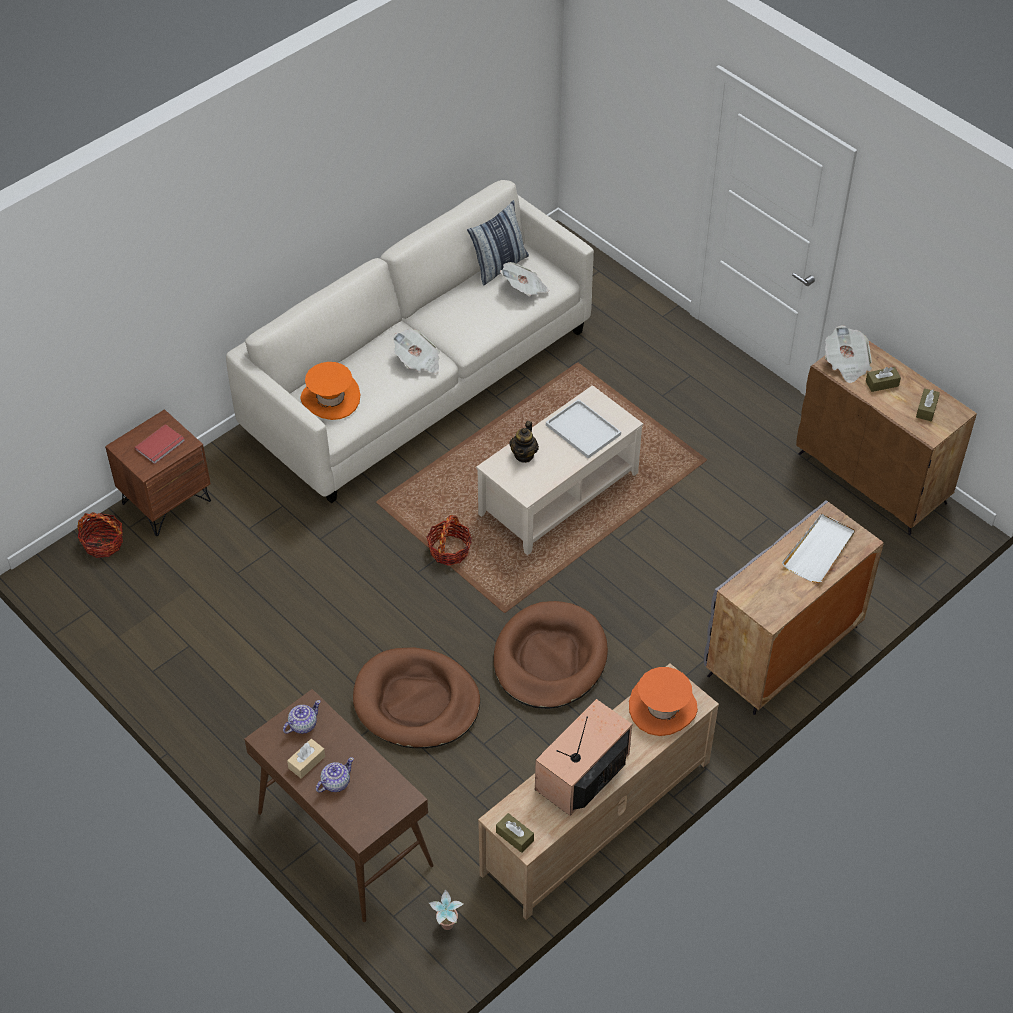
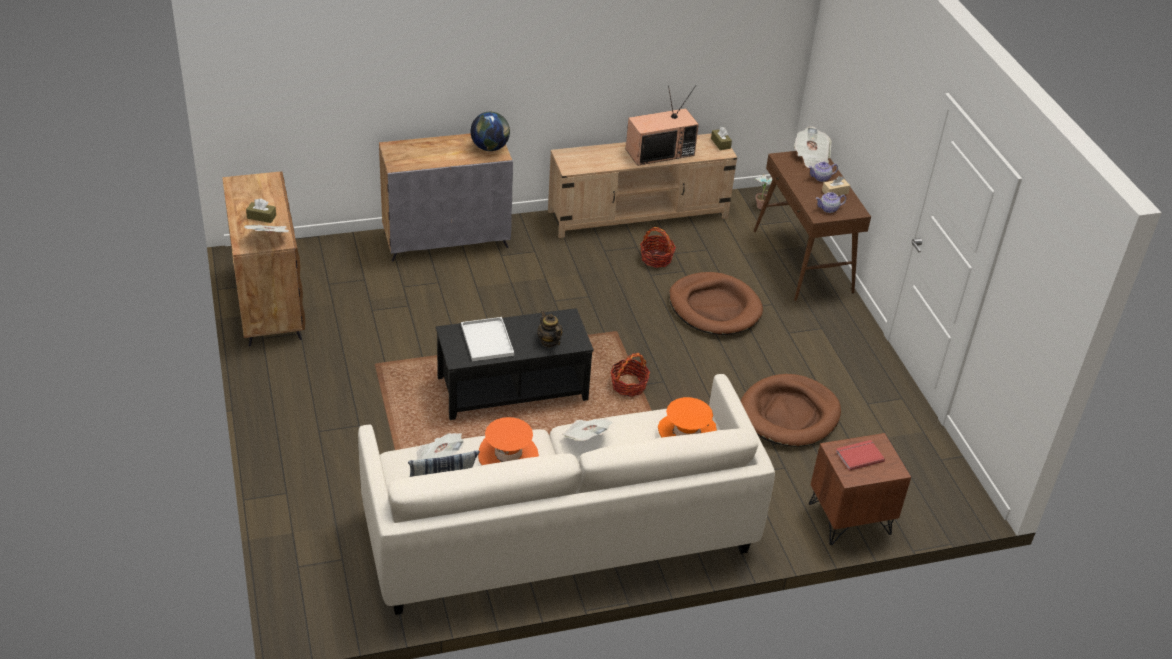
camera: 155 degrees left, 10 degrees down
basket [77,512,123,558] -> basket moved to [640,227,676,268]
beige coffee table [476,385,643,555] -> black coffee table [436,308,594,420]
brown dog bed [494,601,608,709] -> brown dog bed moved to [741,374,841,447]
teapot [509,421,539,463] -> teapot turned 75 degrees counterclockwise [537,311,563,347]
orange hat [629,667,698,736] -> orange hat moved to [478,417,539,465]
white tray [782,514,855,583] -> none
brown tissue box [916,388,940,421] -> none
none -> globe [470,112,510,151]
none -> newspaper [794,127,832,168]

